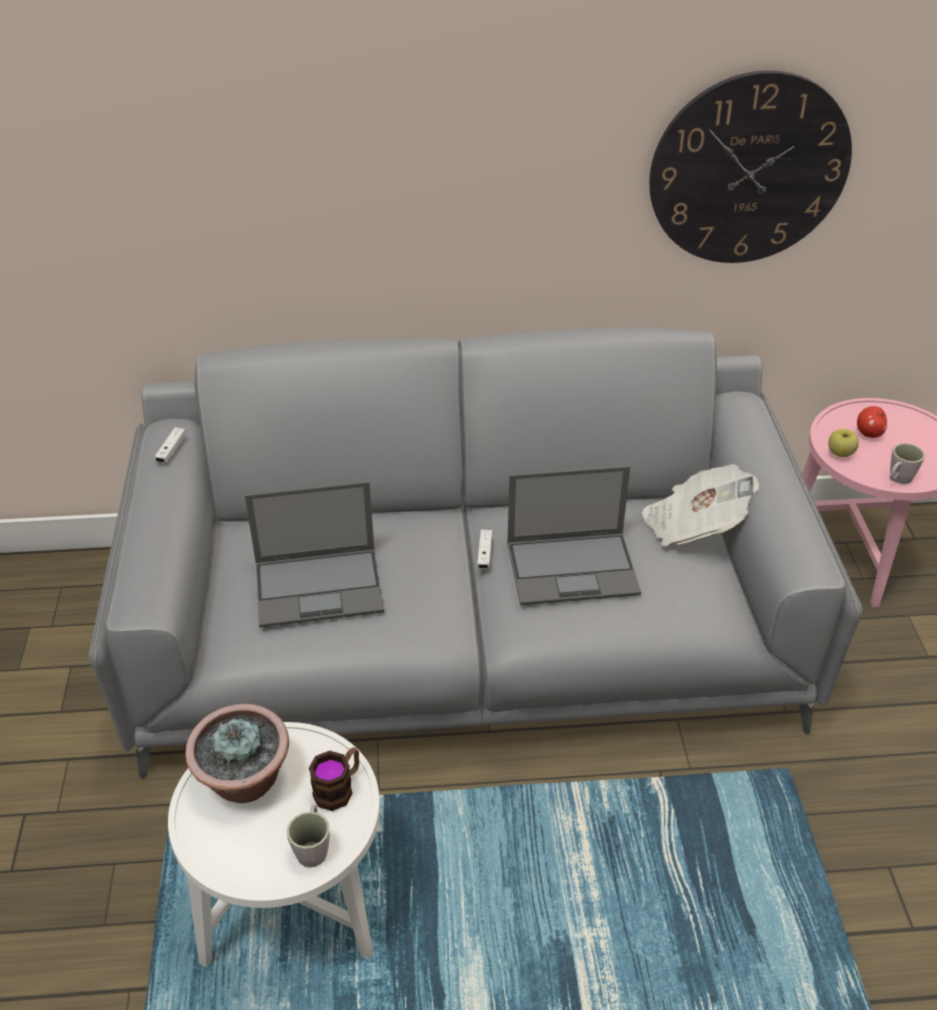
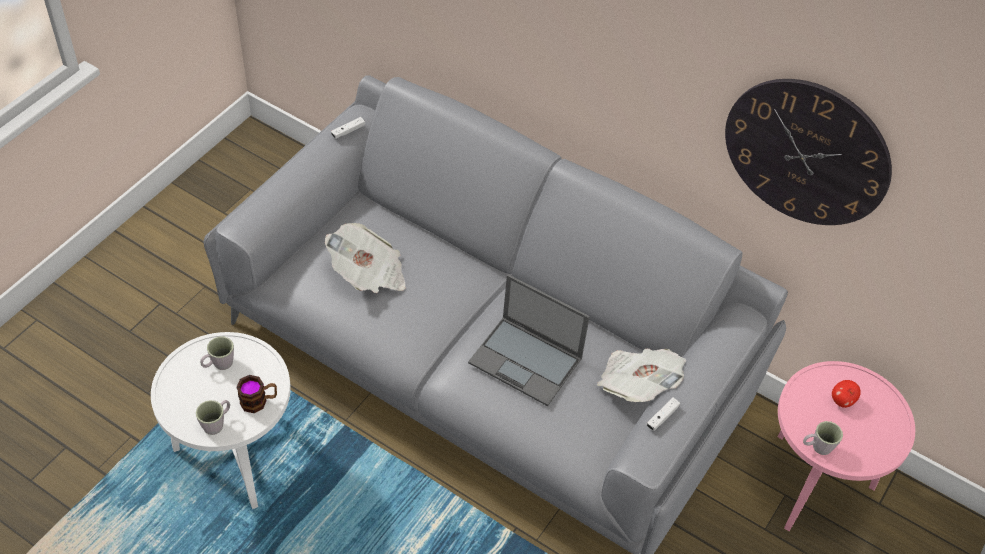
camera: 35 degrees right, 10 degrees up
potted plant [185,704,289,803] -> grey mug [200,337,234,370]
laptop [245,481,384,628] -> newspaper [325,223,406,293]
white game controller [477,529,492,569] -> white game controller moved to [646,398,680,431]
apple [828,429,859,457] -> none

